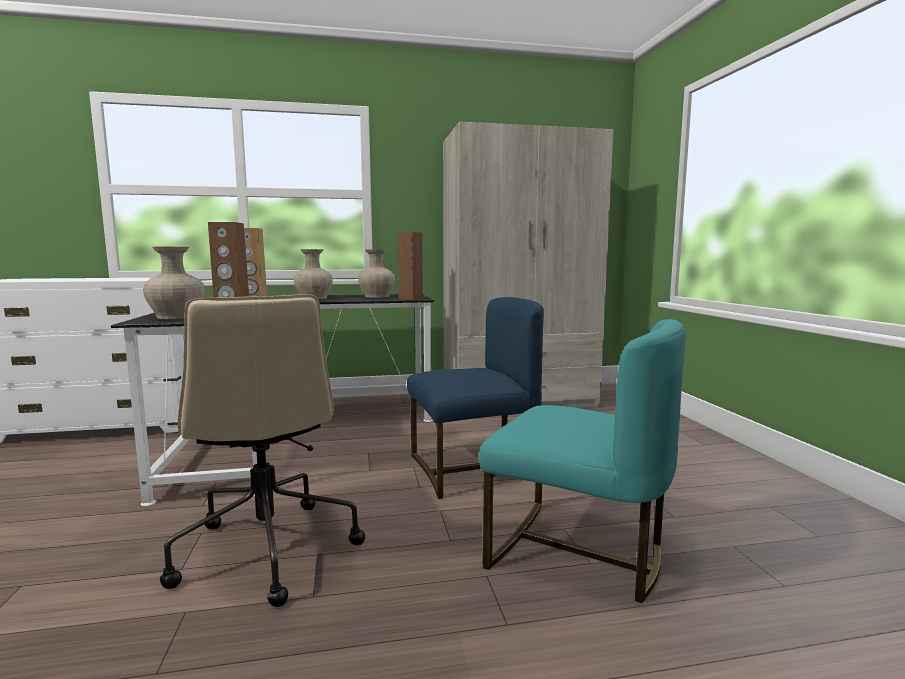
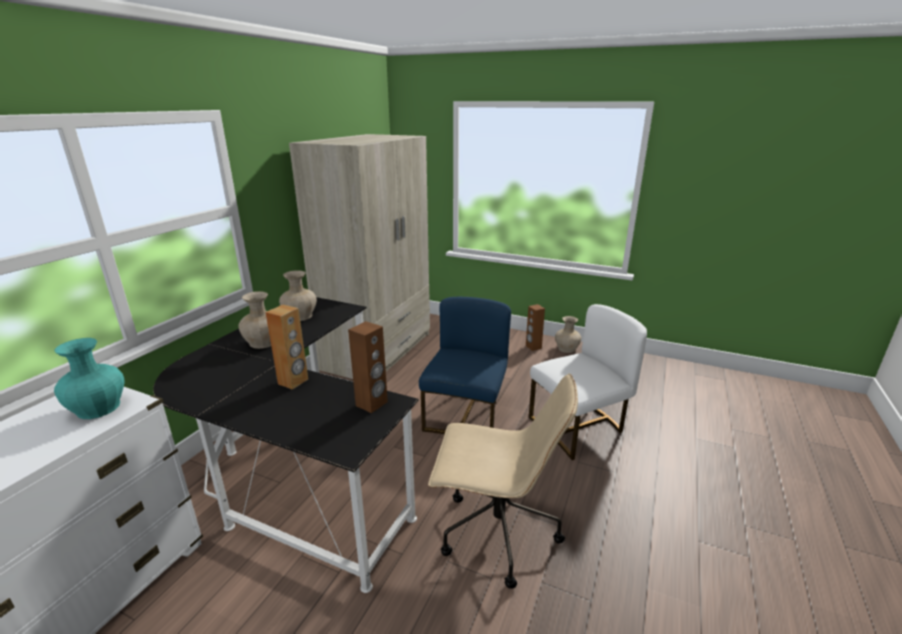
camera: 55 degrees left, 15 degrees up
beige vase [143,246,205,319] -> beige vase moved to [555,316,582,353]
brown speaker [398,232,423,300] -> brown speaker moved to [526,304,545,351]
turquoise chair [479,319,686,603] -> white chair [529,304,647,460]
none -> turquoise vase [54,338,124,419]

